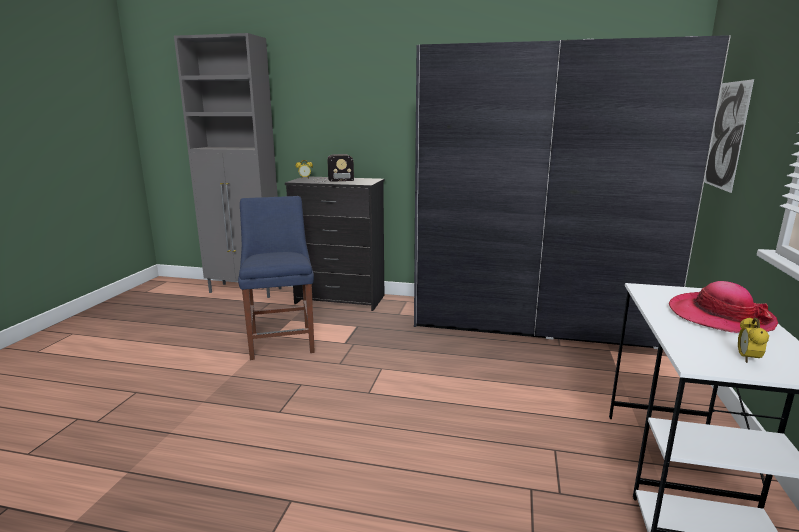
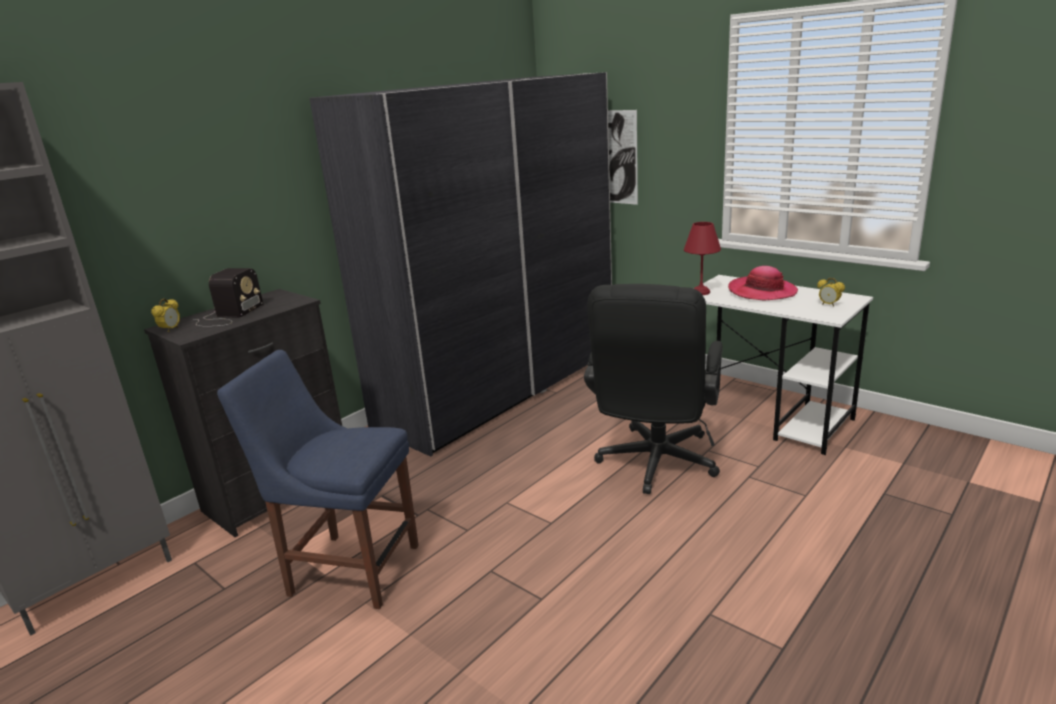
camera: 60 degrees left, 5 degrees up
none -> black office chair [584,284,723,494]
none -> red table lamp [684,222,721,295]

